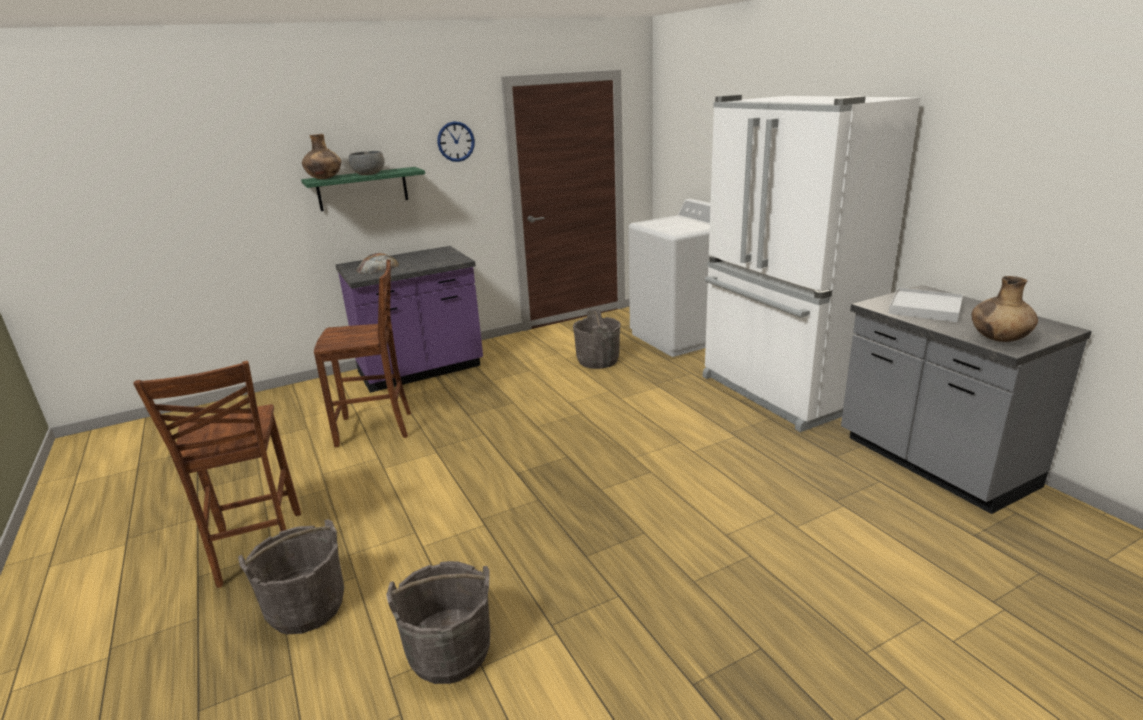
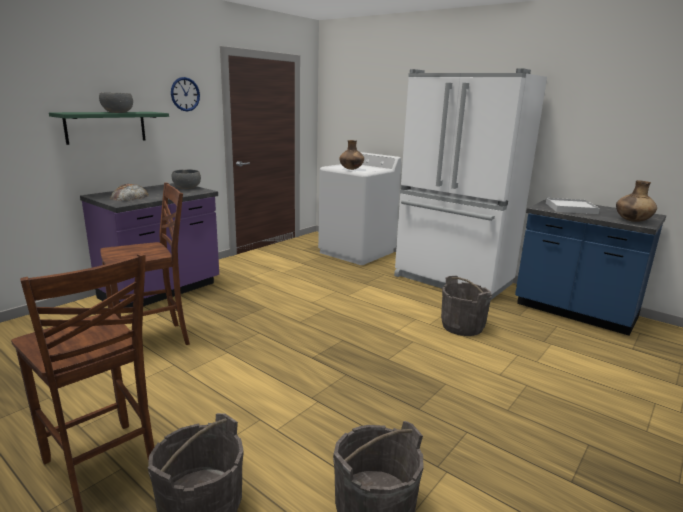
camera: 25 degrees left, 5 degrees down
brown vase [302,134,341,179] -> brown vase moved to [339,140,364,170]
grey bucket [573,310,621,369] -> grey bucket moved to [441,276,492,336]
grey counter [841,285,1092,514] -> blue counter [515,200,666,336]
none -> grey bowl [172,169,201,189]

